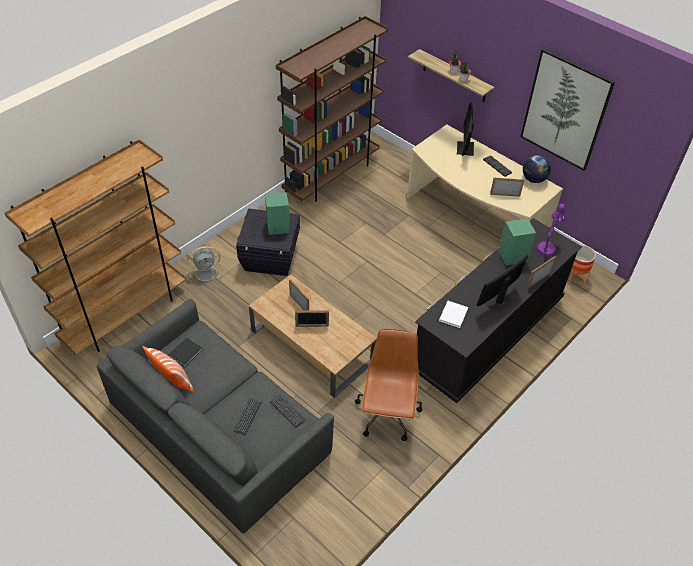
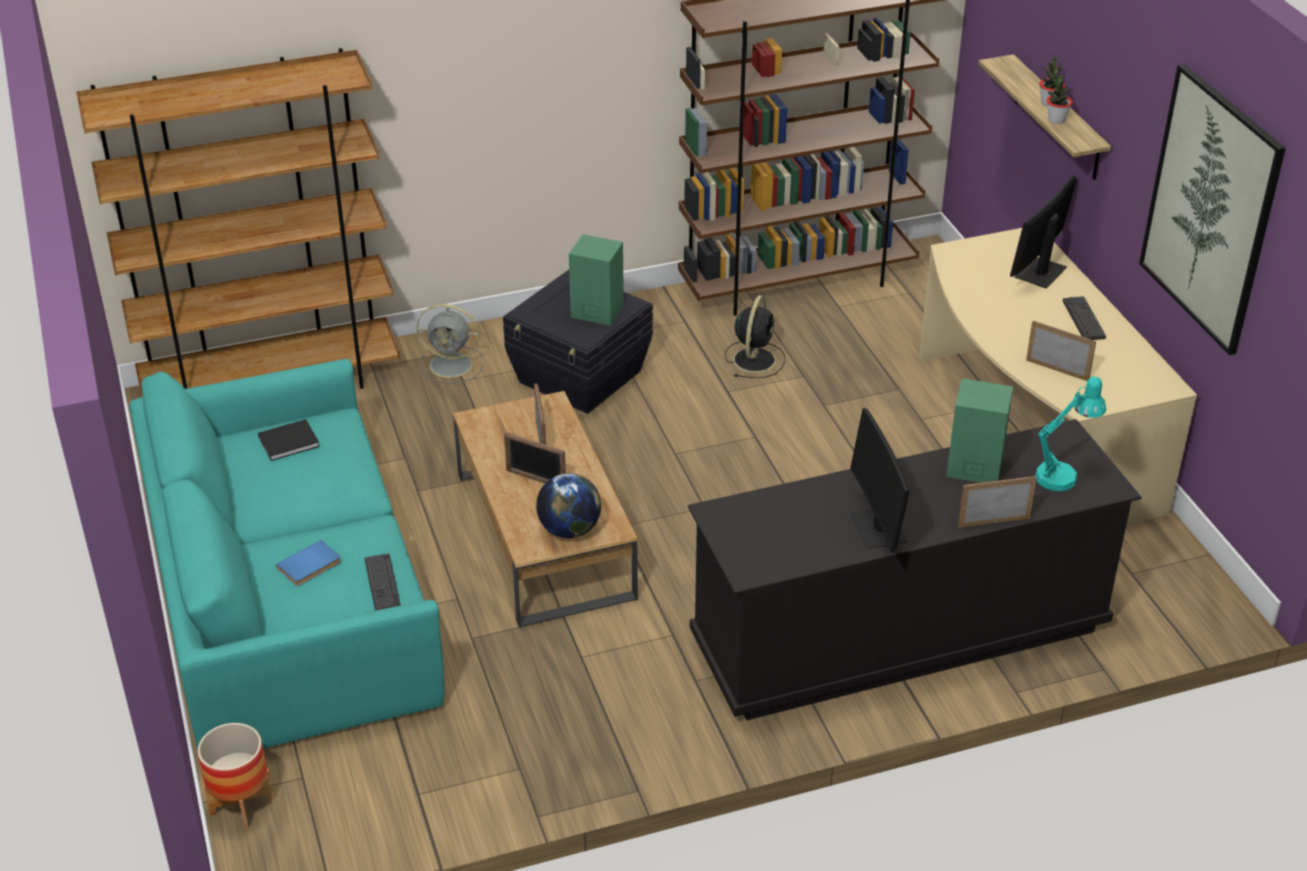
camera: 30 degrees right, 10 degrees down
grey sofa [97,299,334,533] -> turquoise sofa [129,359,445,751]
pillow [142,346,193,392] -> none
keyboard [233,398,262,435] -> blue book [276,540,341,586]
brown office chair [355,329,423,441] -> none
white book [439,301,468,328] -> none
monitor [476,254,528,313] -> monitor turned 90 degrees counterclockwise [849,408,910,553]
globe [523,155,551,183] -> globe moved to [536,473,601,538]
purple table lamp [537,204,566,256] -> turquoise table lamp [1035,376,1106,492]
planter [568,245,596,284] -> planter moved to [198,723,274,831]
none -> black fan [725,295,785,378]

